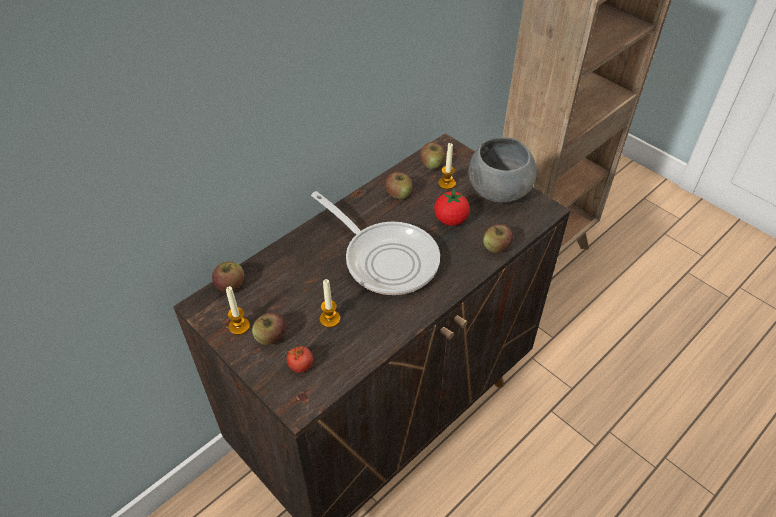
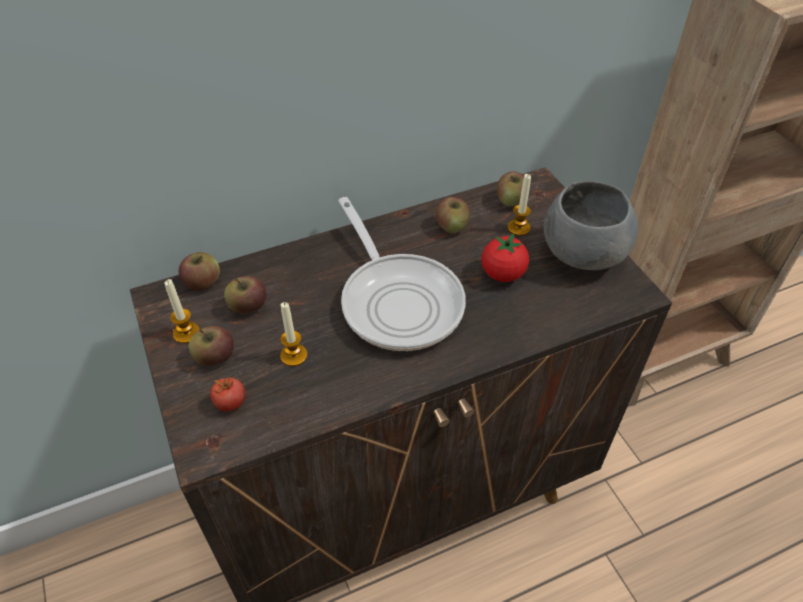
camera: 20 degrees right, 0 degrees up
apple [483,224,513,253] -> apple moved to [224,276,266,314]

